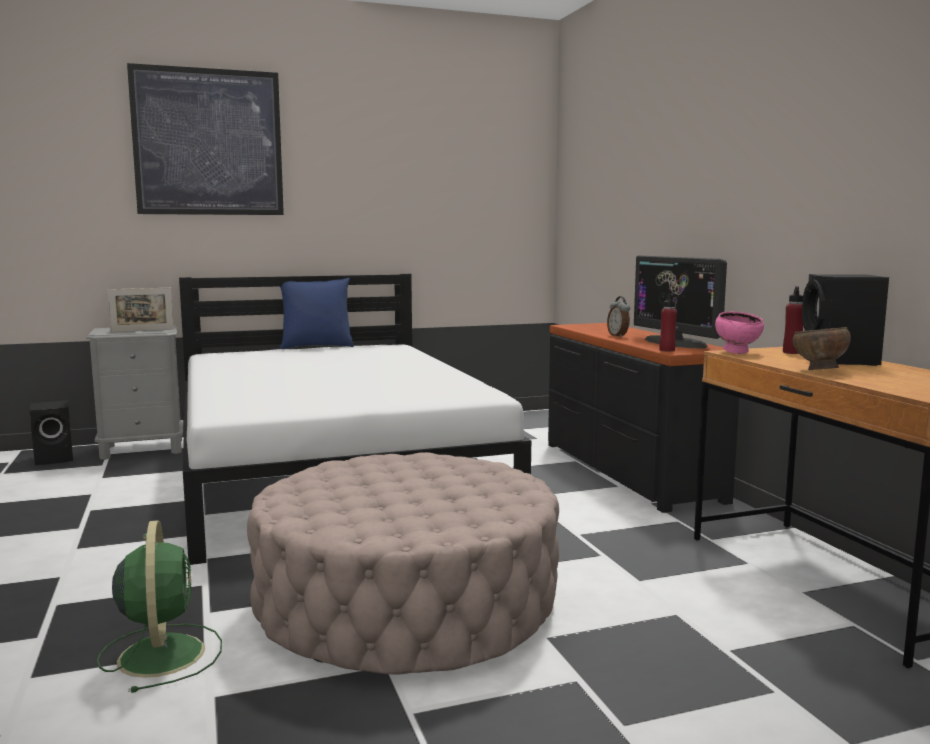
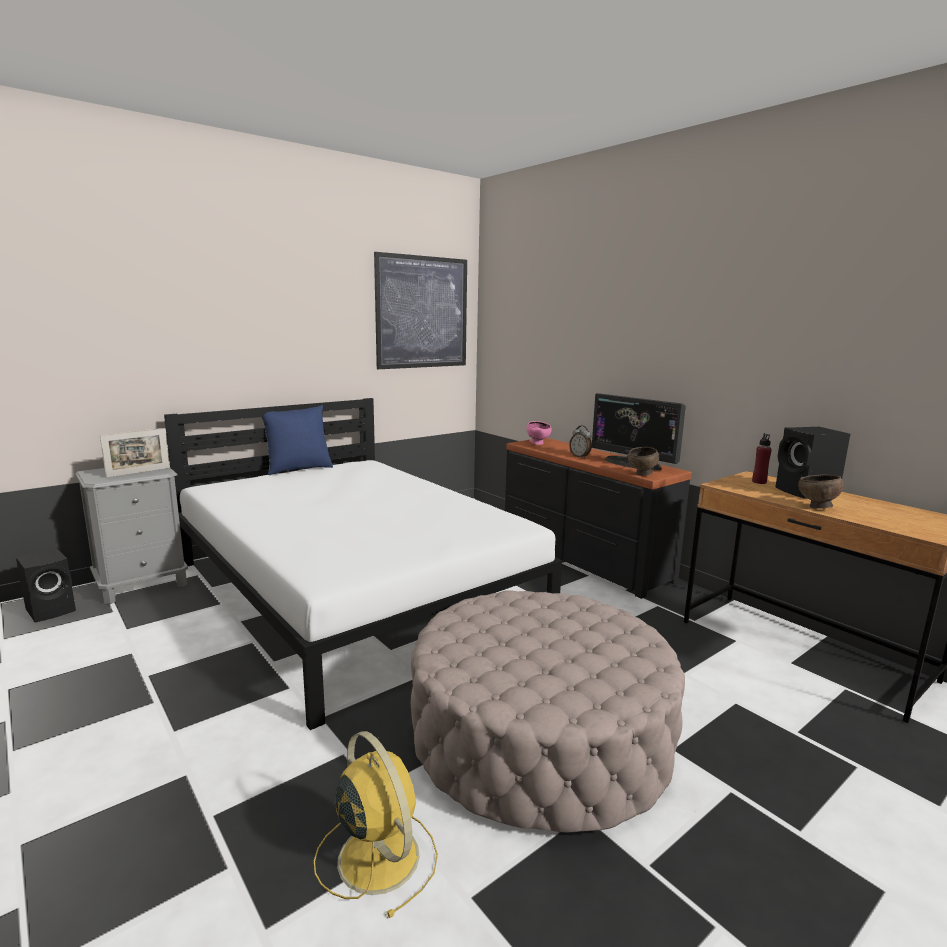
camera: 20 degrees left, 5 degrees up
green fan [97,520,222,693] -> yellow fan [314,731,438,918]
picture [127,63,284,215] -> picture moved to [374,252,467,369]
red bottle [659,293,677,352] -> brown bowl [628,447,659,476]
pink bowl [715,312,764,354] -> pink bowl moved to [526,421,552,445]

